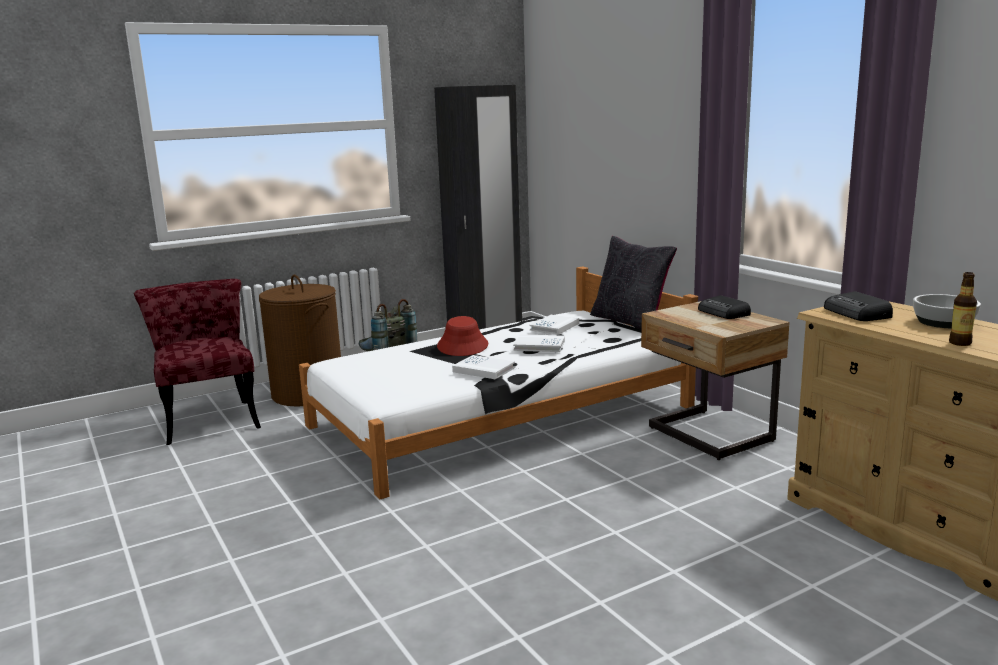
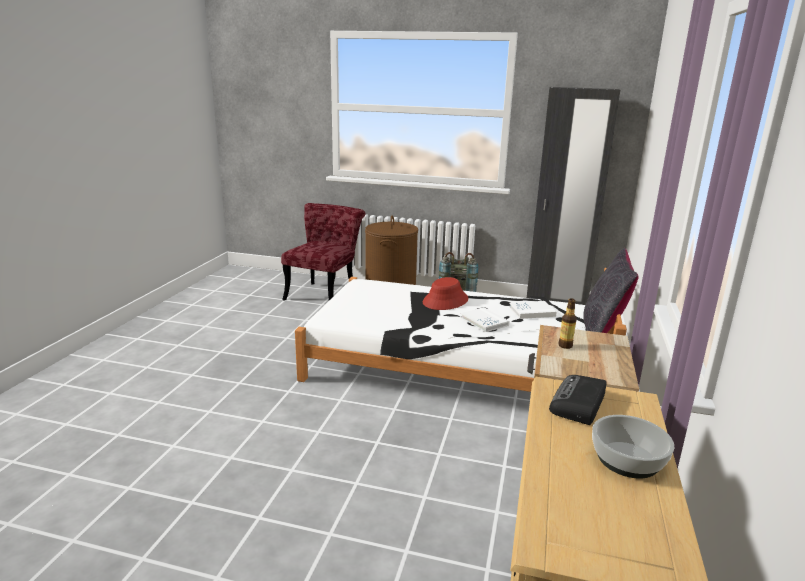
camera: 45 degrees right, 5 degrees up
white book [452,355,515,379] -> none
radio [698,295,751,319] -> none
bottle [949,272,977,346] -> bottle moved to [558,298,577,349]

